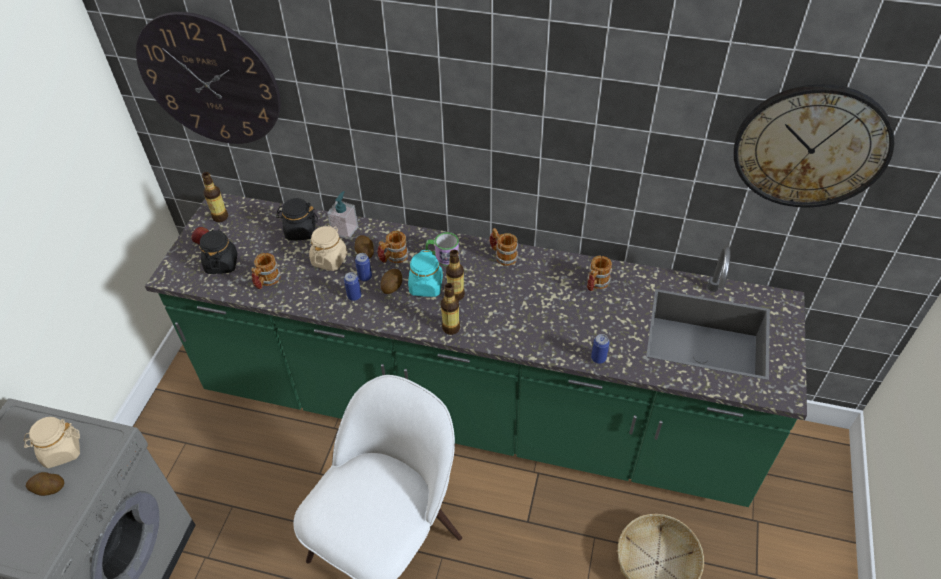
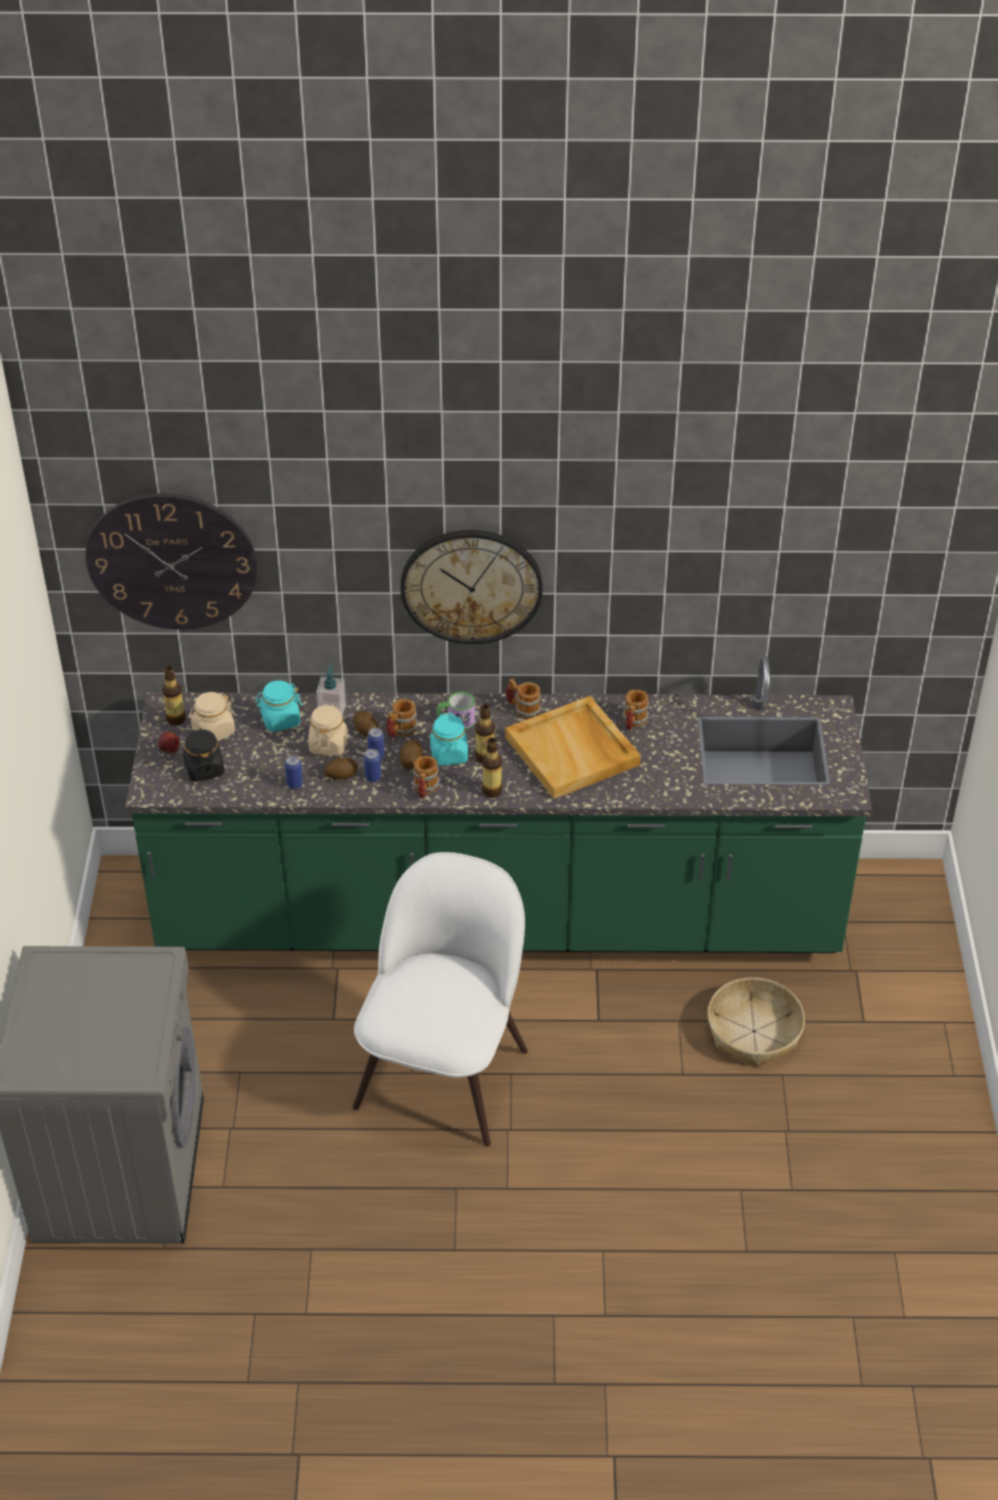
camera: 15 degrees left, 5 degrees down
beige jar [24,417,80,468] -> beige jar moved to [189,692,235,741]
potato [26,472,64,496] -> potato moved to [323,757,358,780]
mug [251,253,281,289] -> mug moved to [413,756,440,798]
black jar [276,198,318,241] -> turquoise jar [255,680,302,732]
can [591,334,610,364] -> can moved to [285,755,303,789]
wall clock [734,84,894,207] -> wall clock moved to [401,530,542,644]
none -> beige tray [505,696,641,799]

